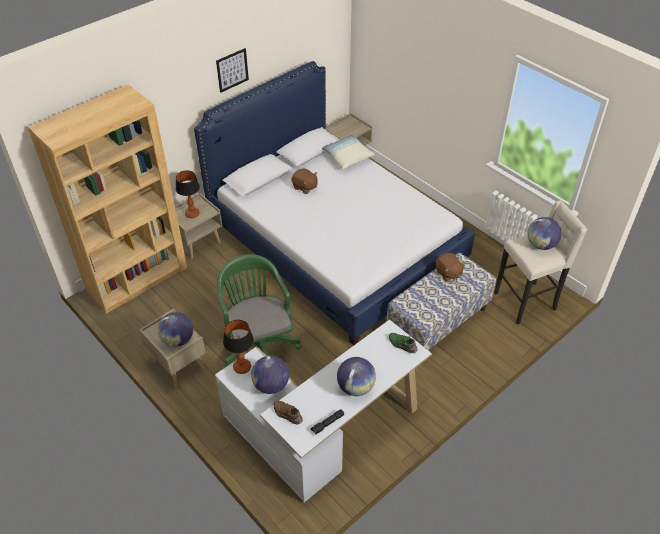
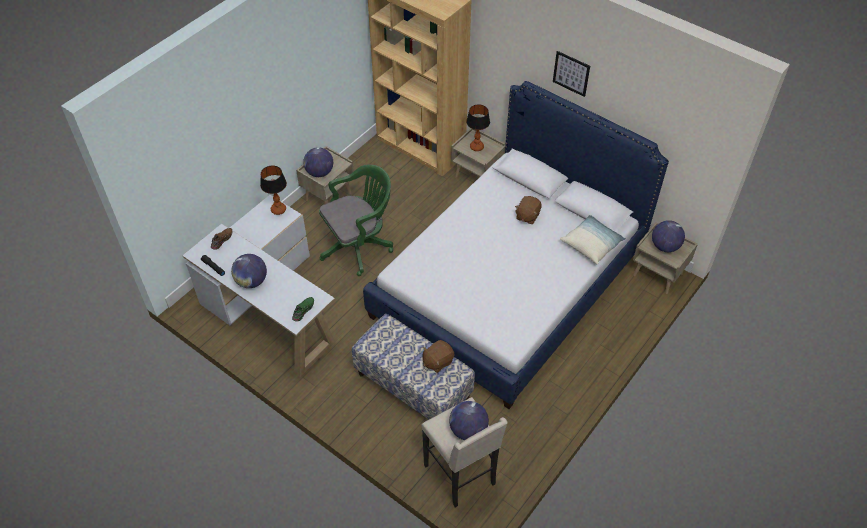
camera: 80 degrees right, 5 degrees up
globe [251,356,289,394] -> globe moved to [652,220,685,252]

